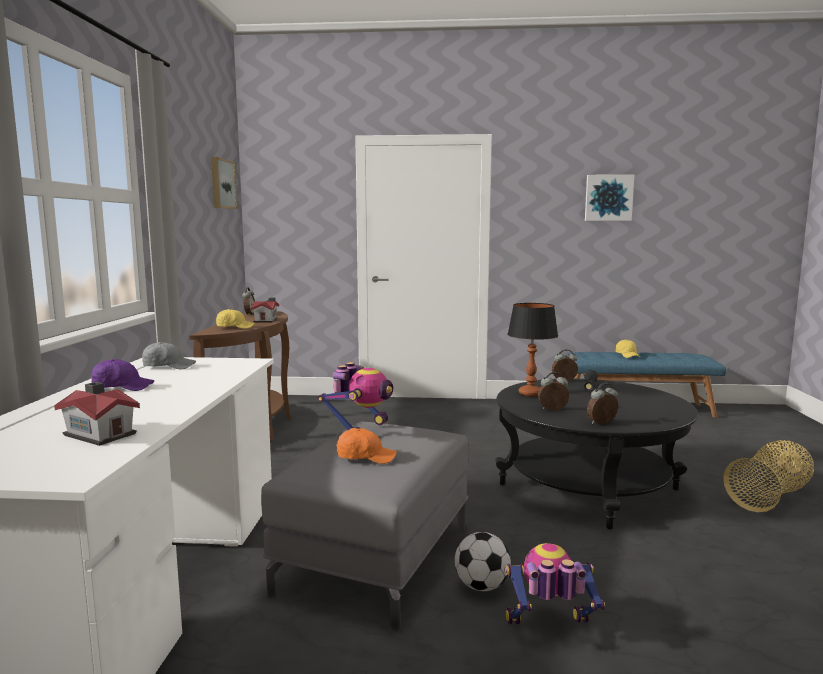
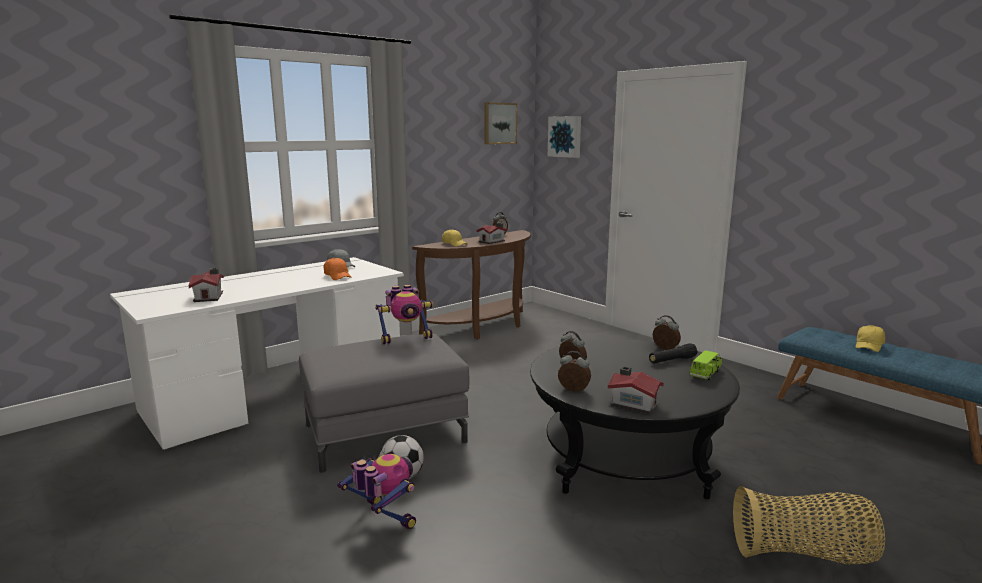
camera: 45 degrees right, 5 degrees up
purple cap [91,359,154,391] -> none
orange cap [337,428,397,464] -> orange cap moved to [323,258,352,280]
table lamp [507,303,558,397] -> none
picture [585,174,635,221] -> picture moved to [548,116,581,158]
none -> toy house [608,366,664,415]
none -> green toy car [689,350,723,380]

